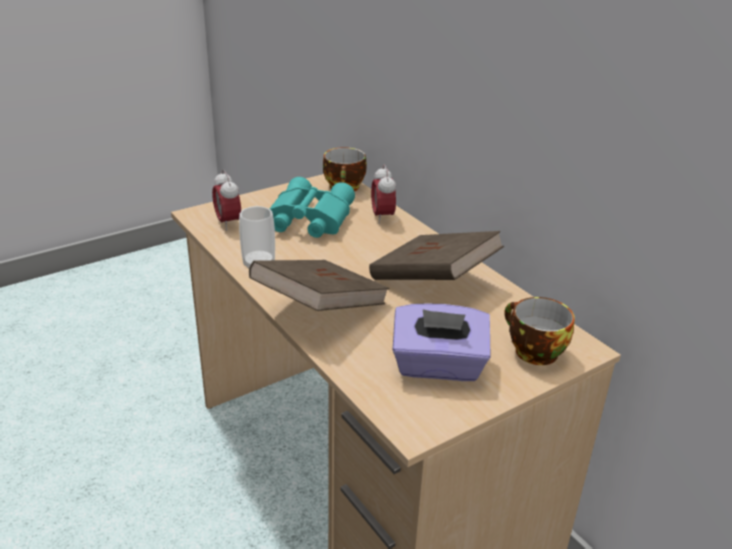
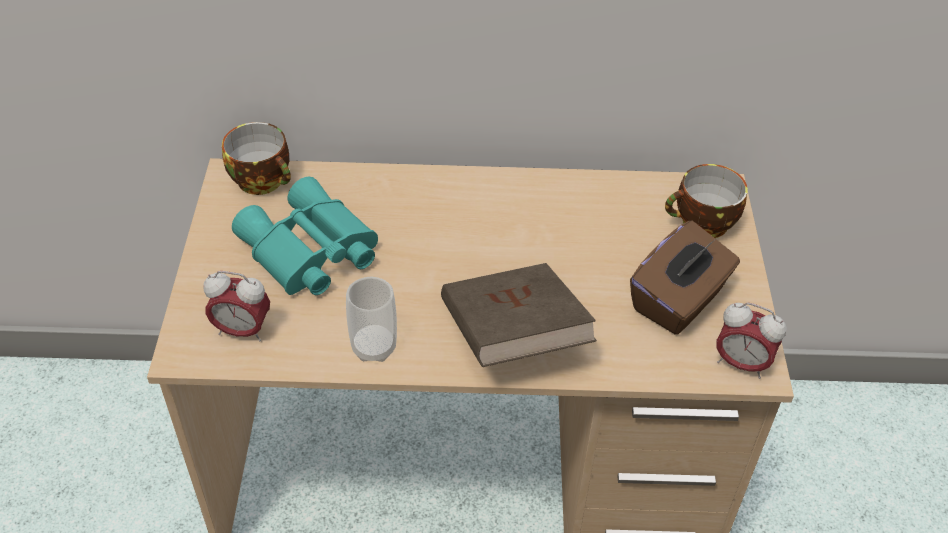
camera: 55 degrees left, 15 degrees up
brown book [369,231,504,280] -> none
alarm clock [371,165,396,224] -> alarm clock moved to [716,302,786,379]
purple tissue box [392,303,491,381] -> brown tissue box [630,221,740,335]

